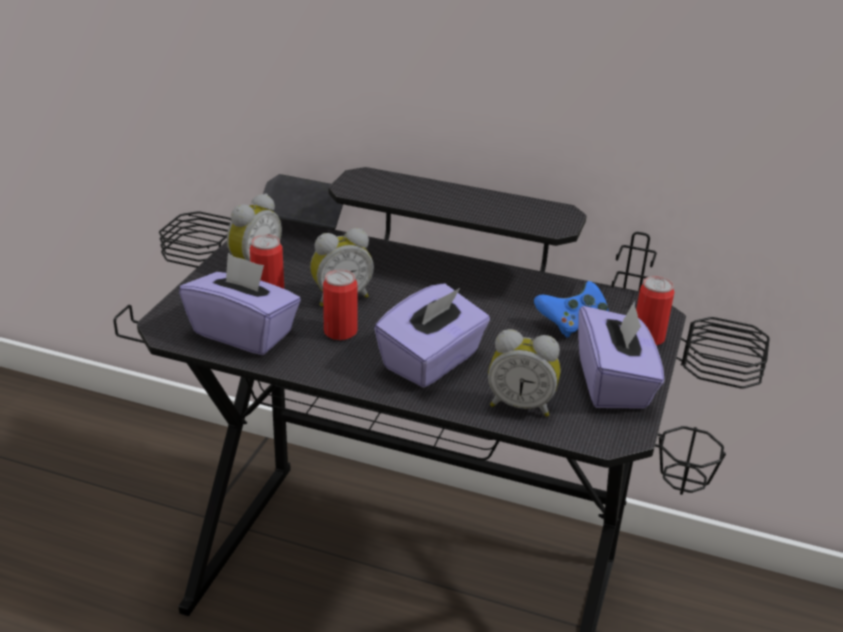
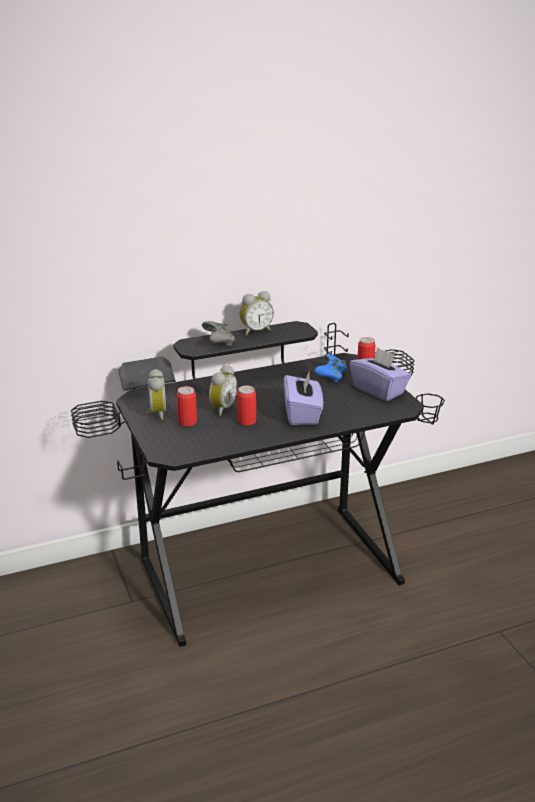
camera: 40 degrees left, 5 degrees down
purple tissue box [179,253,301,355] -> none
alarm clock [488,329,560,417] -> alarm clock moved to [240,291,274,335]
none -> grey game controller [202,321,235,346]

